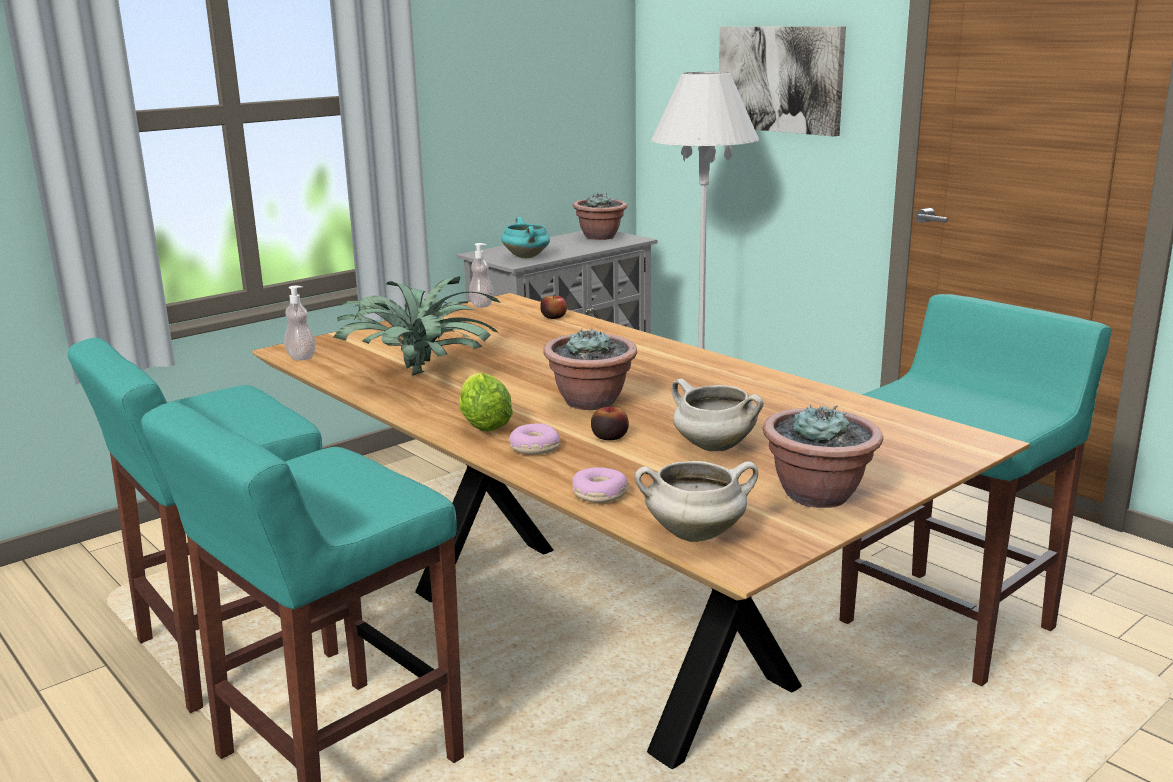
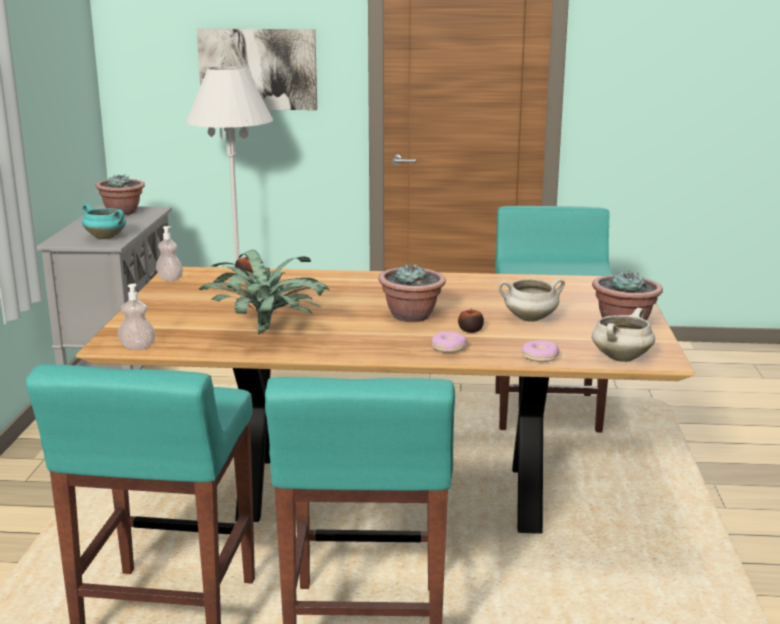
camera: 45 degrees left, 0 degrees up
lettuce [459,372,513,431] -> none

